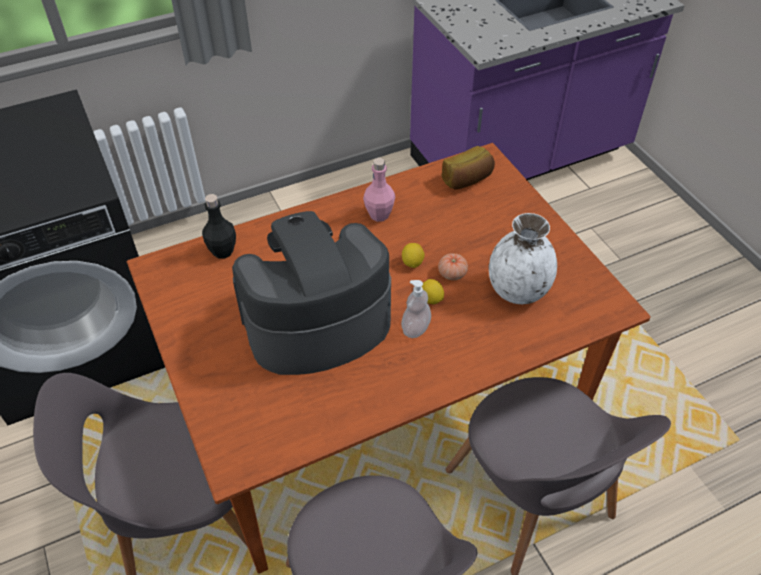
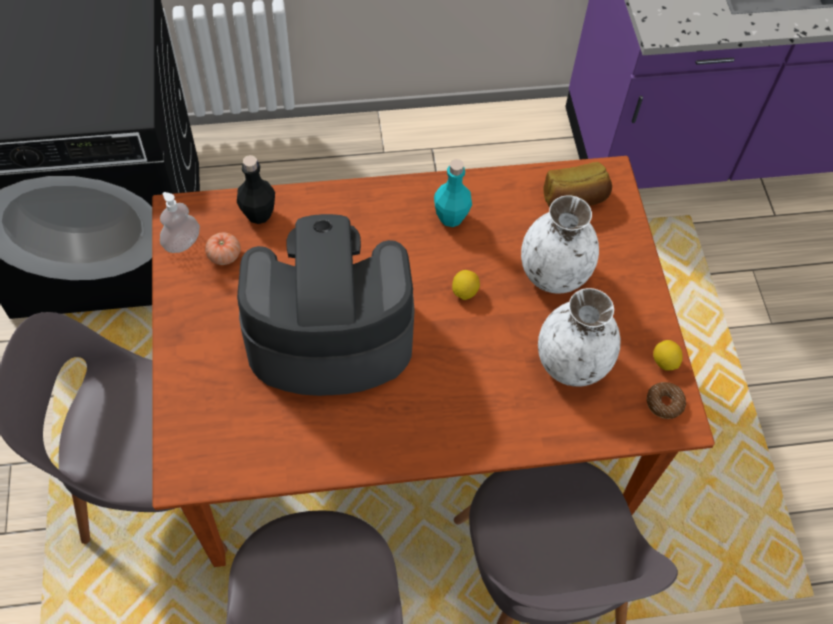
camera: 15 degrees right, 10 degrees up
pink bottle [363,158,395,222] -> turquoise bottle [434,159,472,227]
soap dispenser [401,280,431,338] -> soap dispenser moved to [160,192,200,253]
lemon [422,279,444,304] -> lemon moved to [653,340,682,371]
tomato [438,253,468,280] -> tomato moved to [205,232,241,265]
none -> white vase [521,195,599,294]
none -> donut [647,382,686,419]

